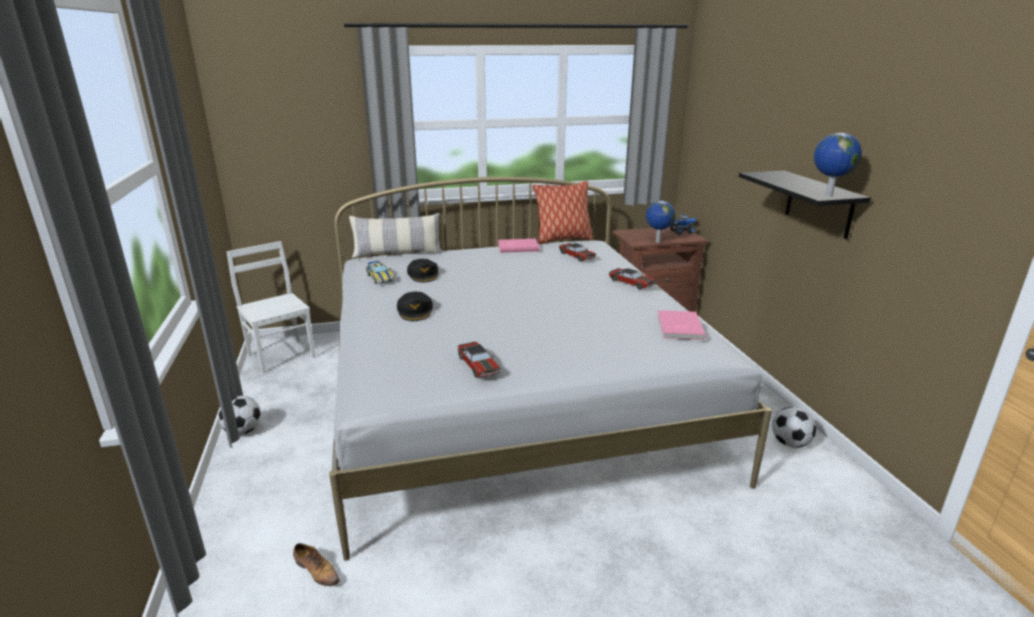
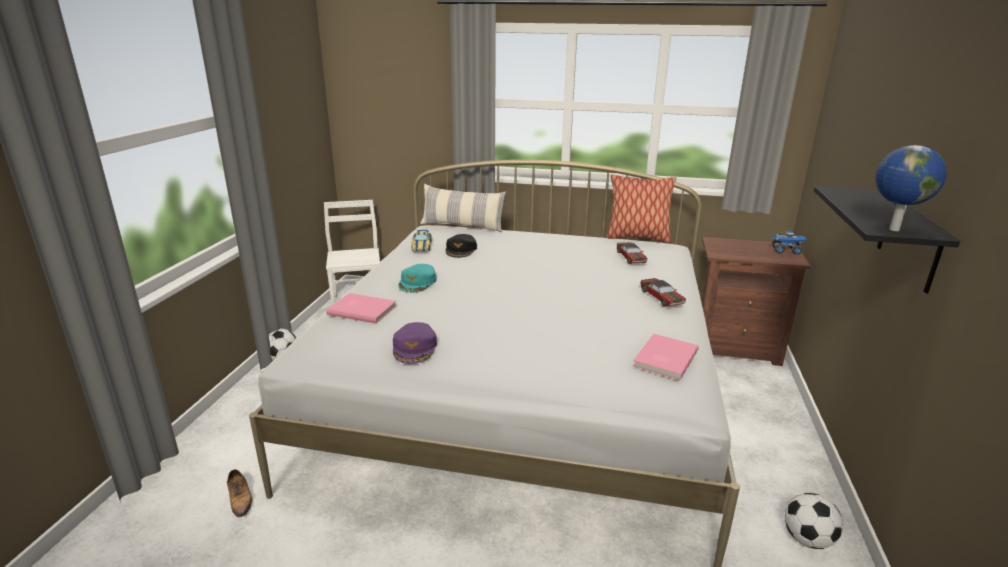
camera: 25 degrees right, 0 degrees up
black cap [397,292,433,321] -> turquoise cap [398,264,436,293]
toy car [458,342,500,378] -> purple cap [393,322,437,364]
pink book [498,239,540,253] -> pink book moved to [326,293,396,324]
globe [646,201,675,243] -> none

